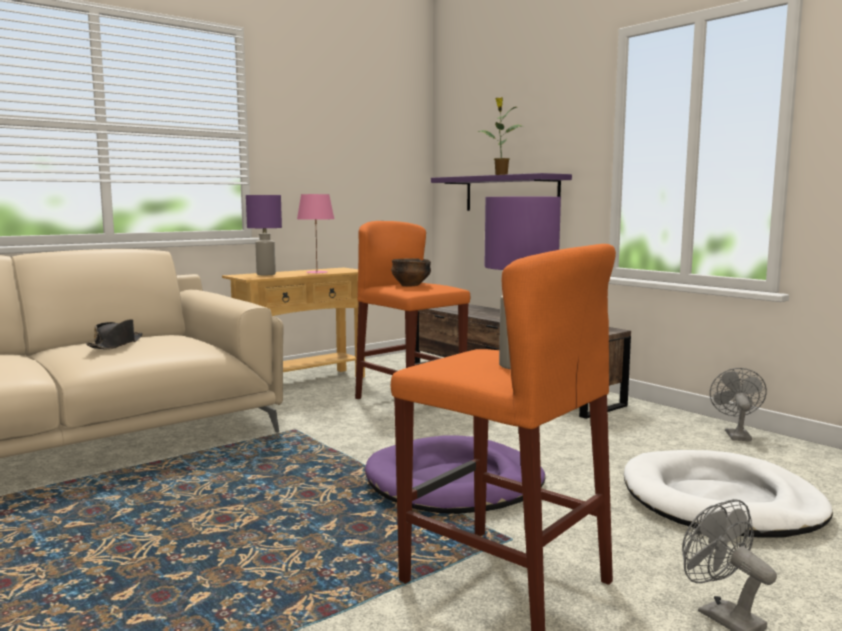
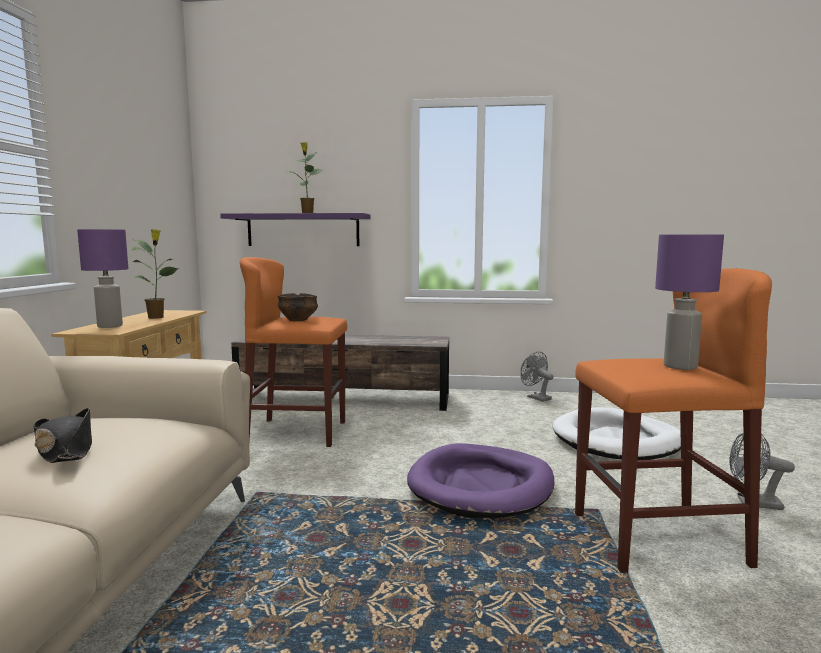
camera: 45 degrees left, 0 degrees up
pink table lamp [297,194,334,273] -> potted plant [131,229,179,319]

